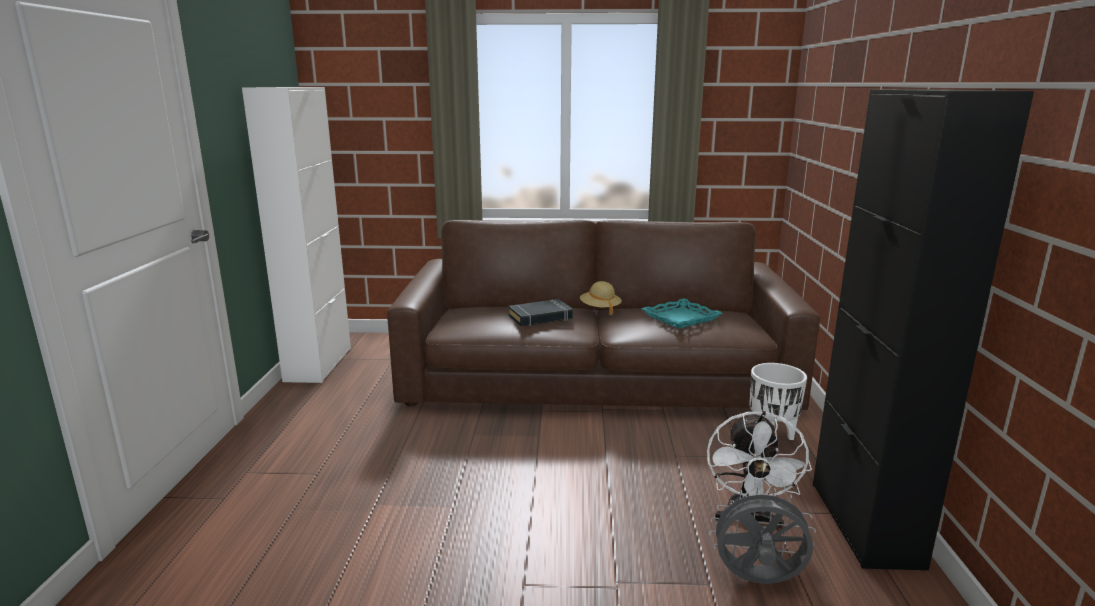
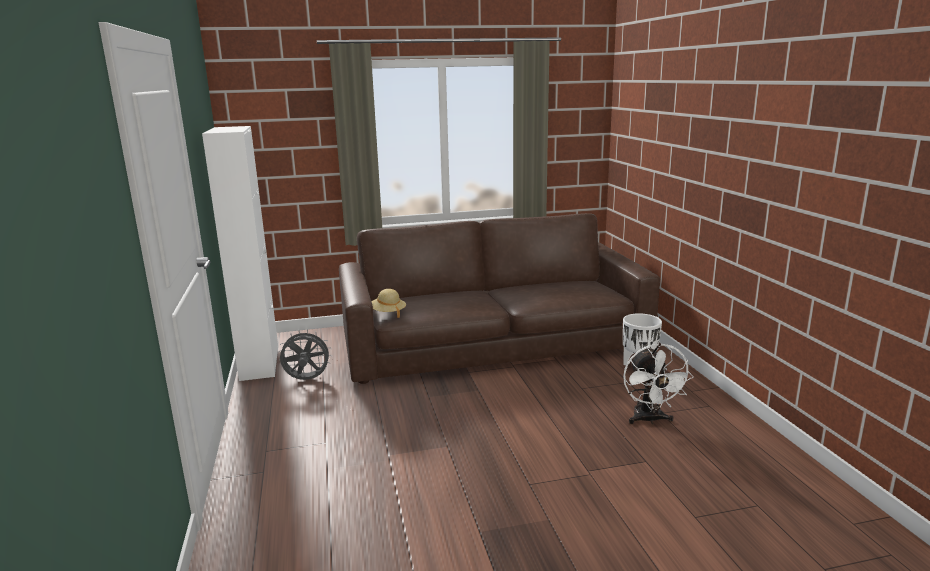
camera: 15 degrees left, 0 degrees up
black book [508,299,573,326] -> none
beige hat [580,281,622,315] -> beige hat moved to [371,289,406,318]
turquoise tray [641,298,722,329] -> none
grey fan [709,487,816,584] -> grey fan moved to [278,329,332,380]
black cabinet [813,89,1034,570] -> none

